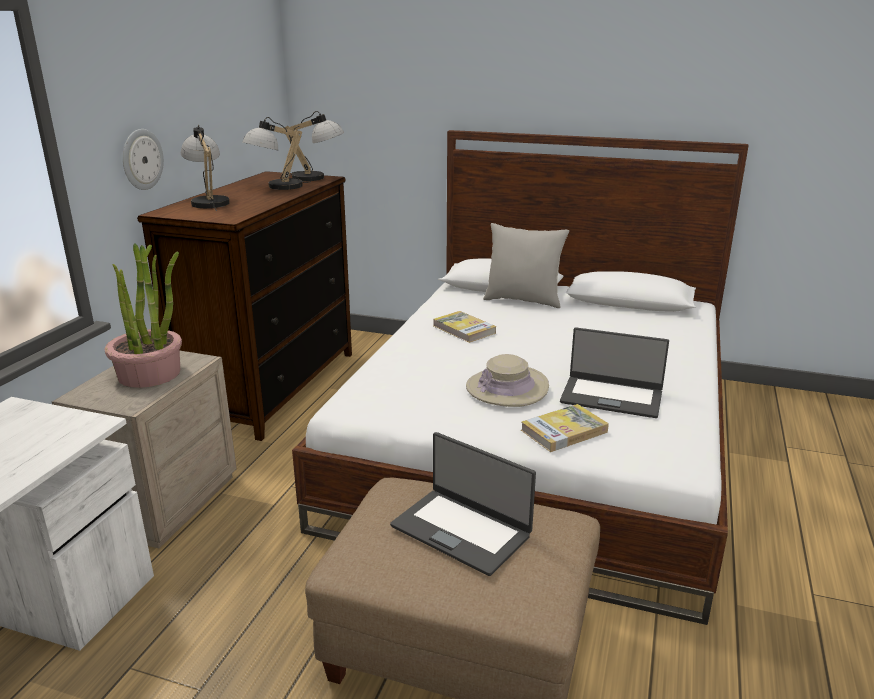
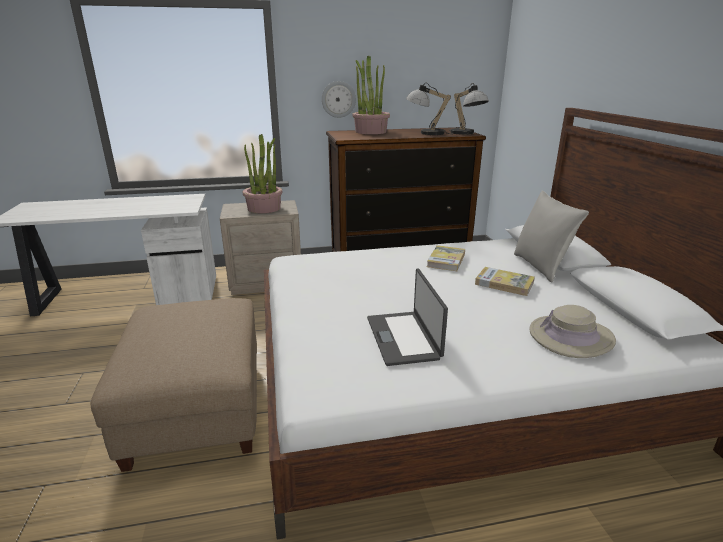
camera: 60 degrees right, 0 degrees up
table lamp [181,125,230,211] -> potted plant [353,56,390,134]
laptop [390,432,536,576] -> none
beige hat [466,354,549,407] -> beige hat moved to [529,305,616,358]
book [521,404,609,452] -> book moved to [475,267,535,296]

